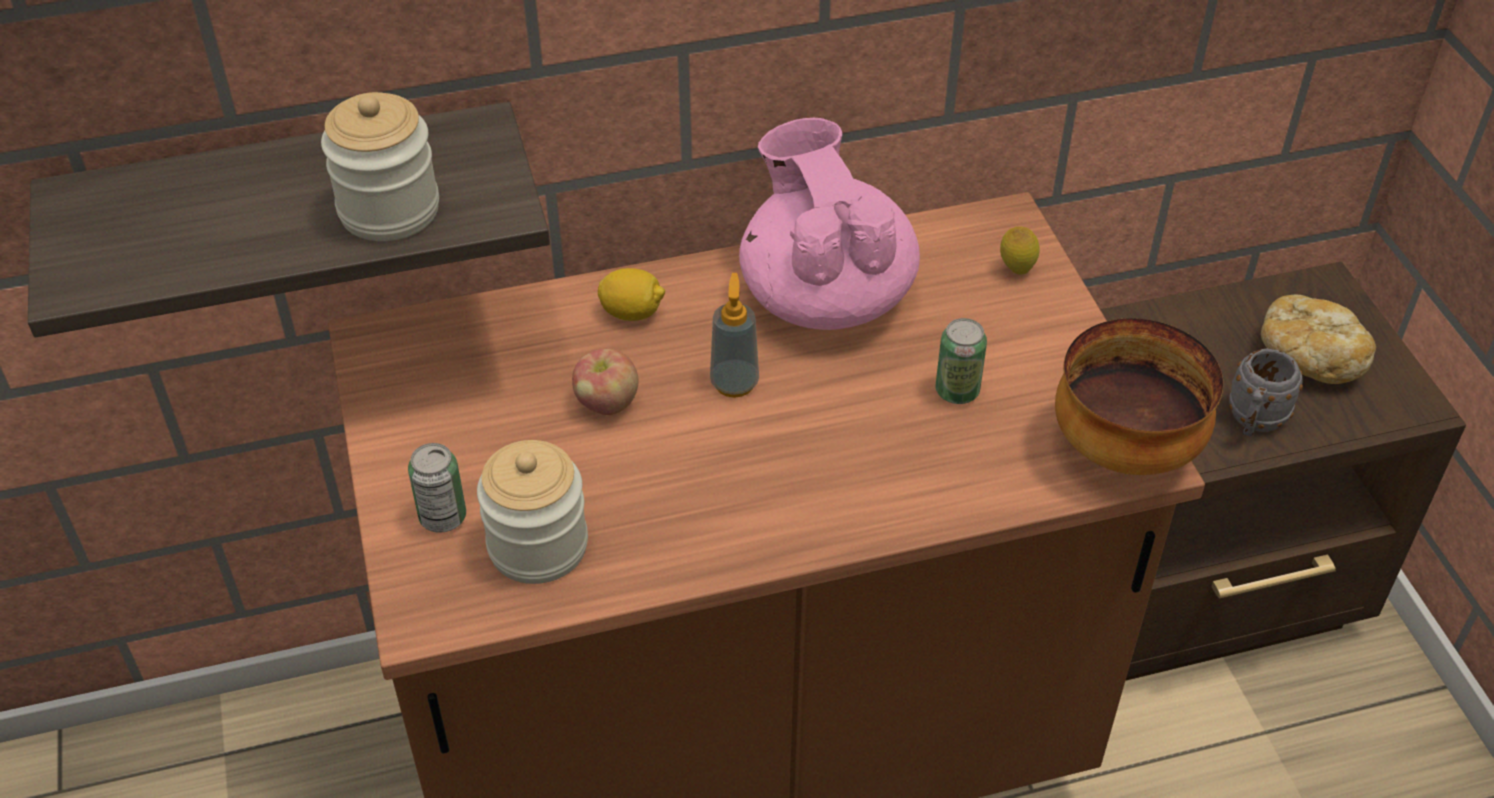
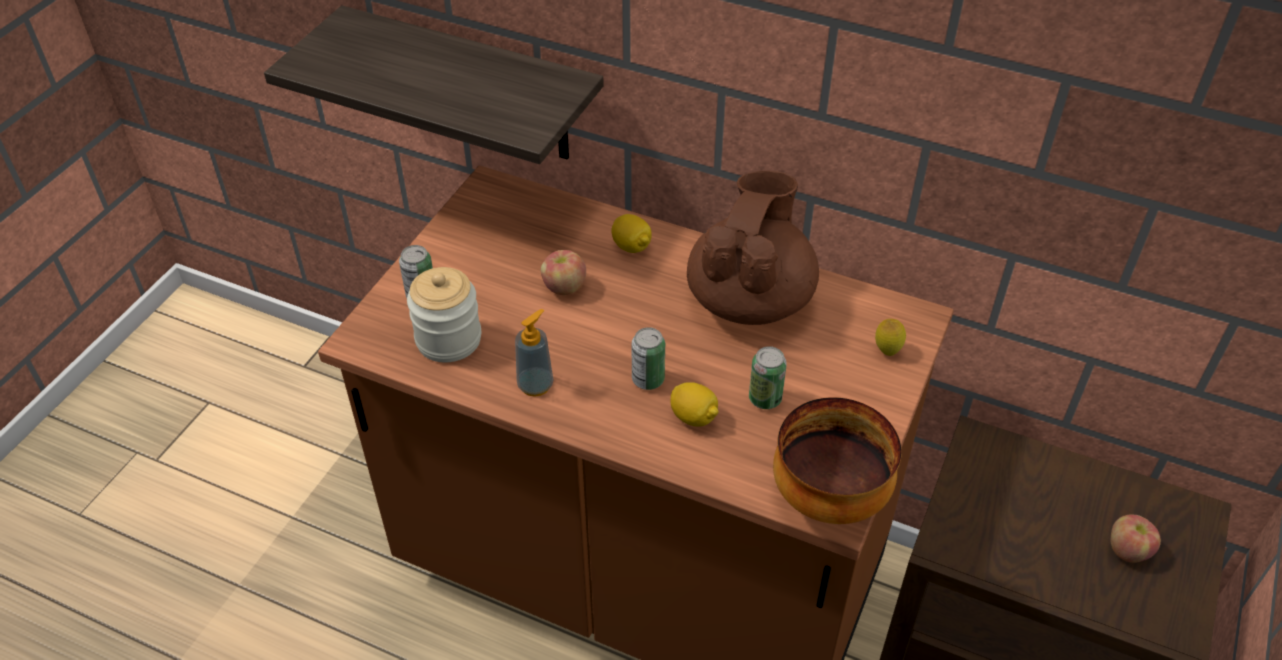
camera: 40 degrees right, 0 degrees up
jar [321,92,439,241] -> none
soap dispenser [710,273,759,398] -> soap dispenser moved to [515,309,553,397]
pink teapot [739,118,920,330] -> brown teapot [687,171,819,325]
grey mug [1229,348,1303,437] -> none
bread [1261,295,1376,384] -> apple [1111,515,1161,563]
none -> can [632,327,665,390]
none -> lemon [670,382,718,427]

